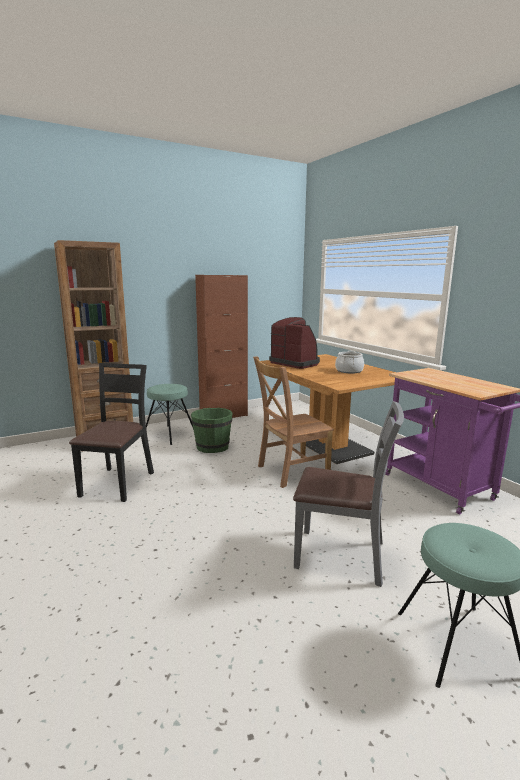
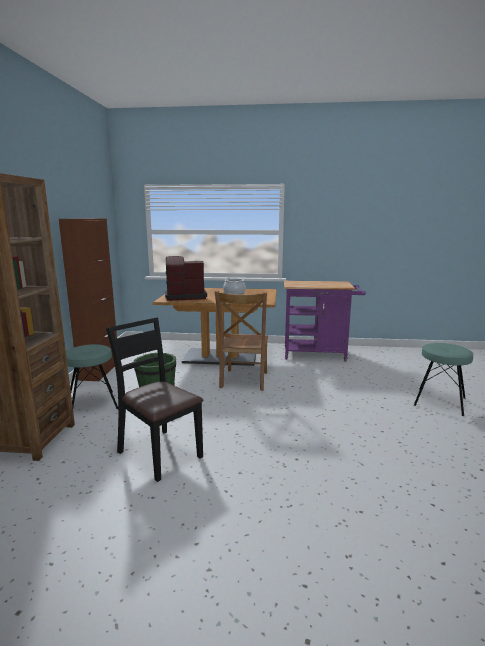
camera: 55 degrees left, 0 degrees up
grey chair [293,401,404,587] -> none

